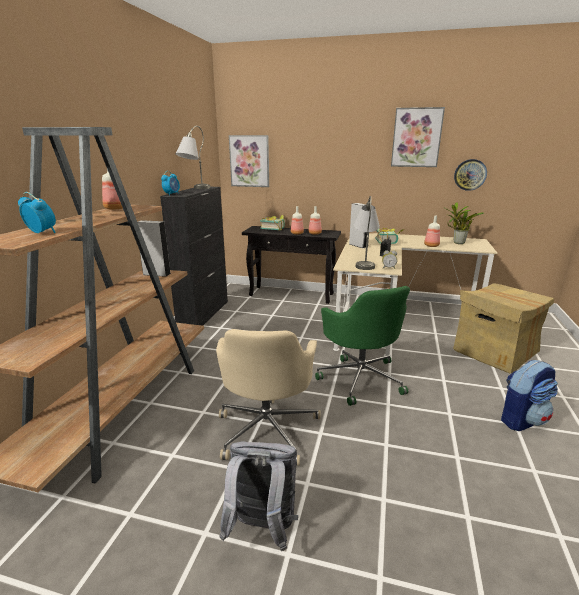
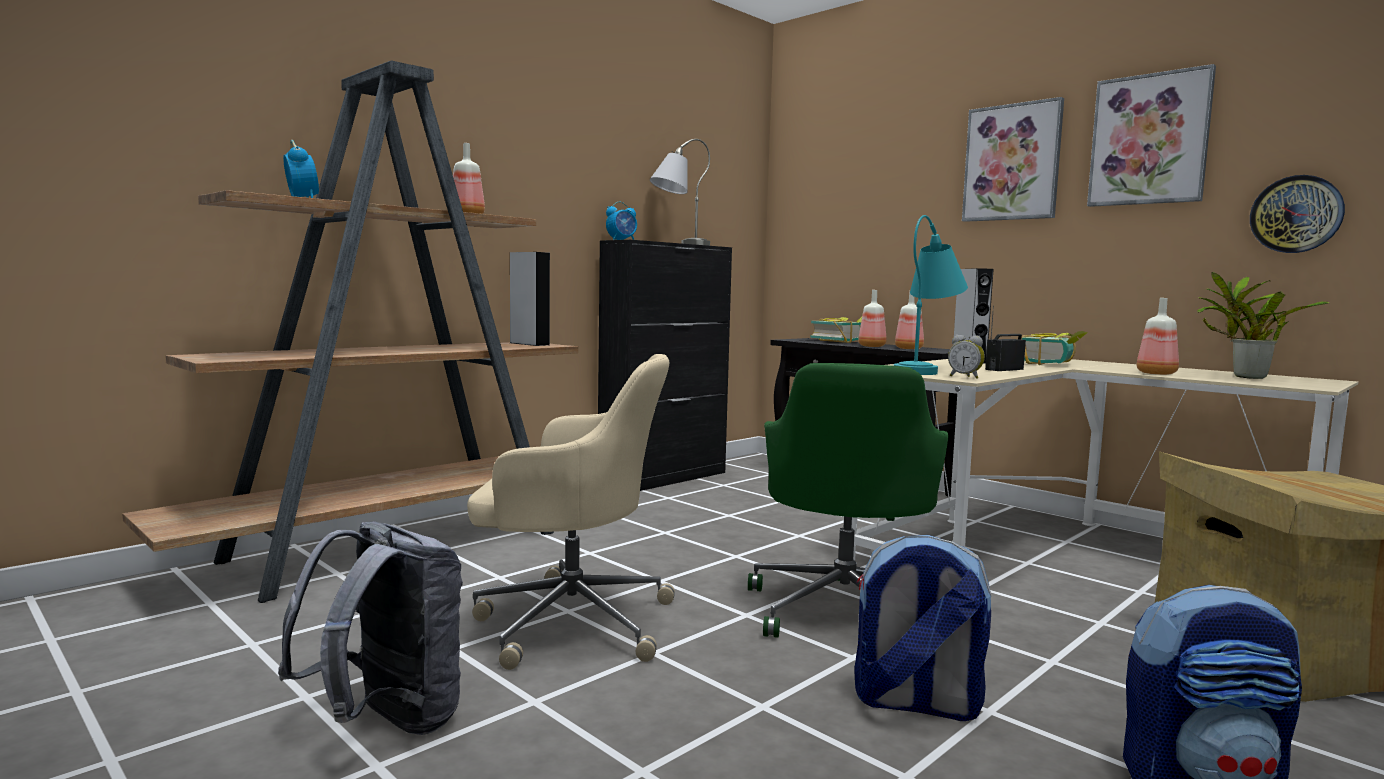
camera: 30 degrees right, 15 degrees down
beige office chair [216,329,320,466] -> beige office chair turned 120 degrees counterclockwise [467,354,675,670]
picture [229,135,269,187] -> picture moved to [962,97,1064,222]
grey table lamp [354,196,380,270] -> turquoise table lamp [894,215,968,375]
none -> backpack [854,535,992,721]

